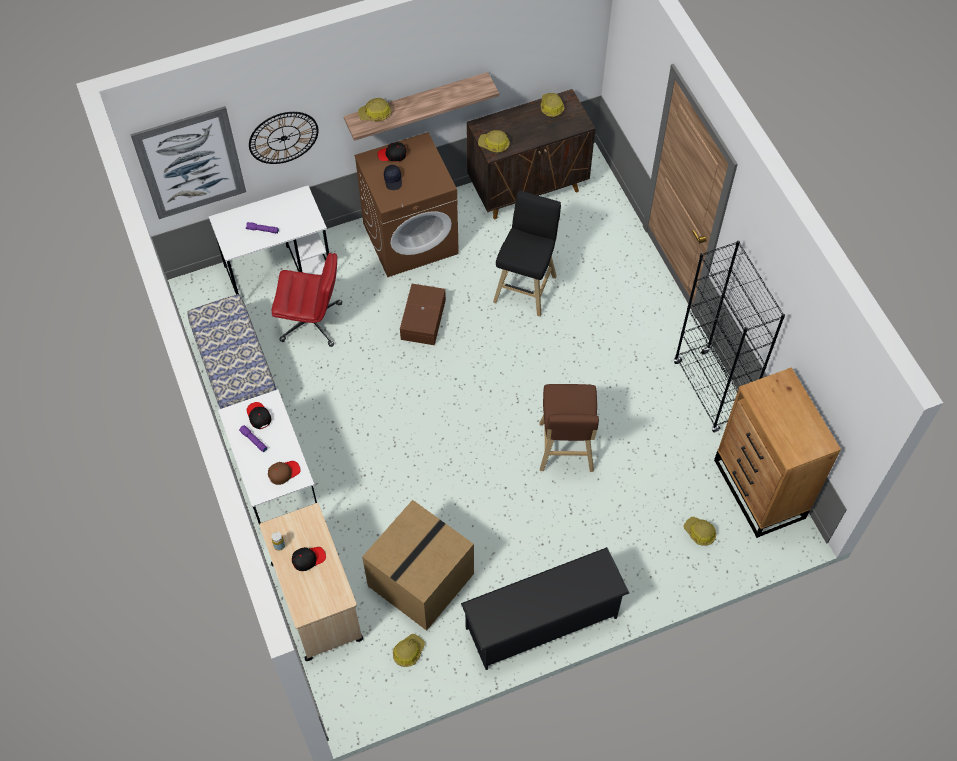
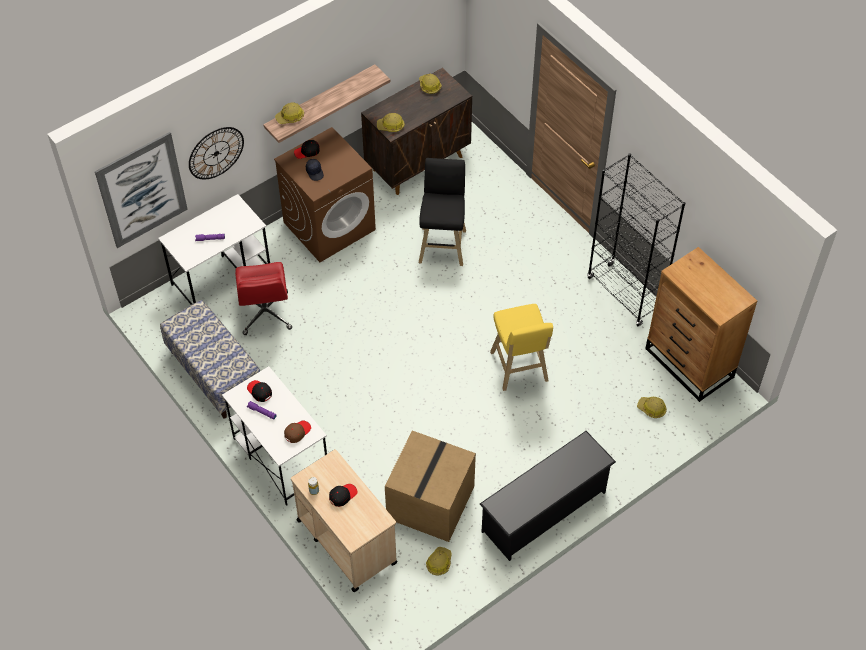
camera: 15 degrees left, 5 degrees down
red office chair [272,253,342,347] -> red office chair turned 90 degrees clockwise [235,262,292,335]
brown storage box [400,284,446,345] -> none
brown stool [540,384,599,472] -> yellow stool [490,304,553,391]

